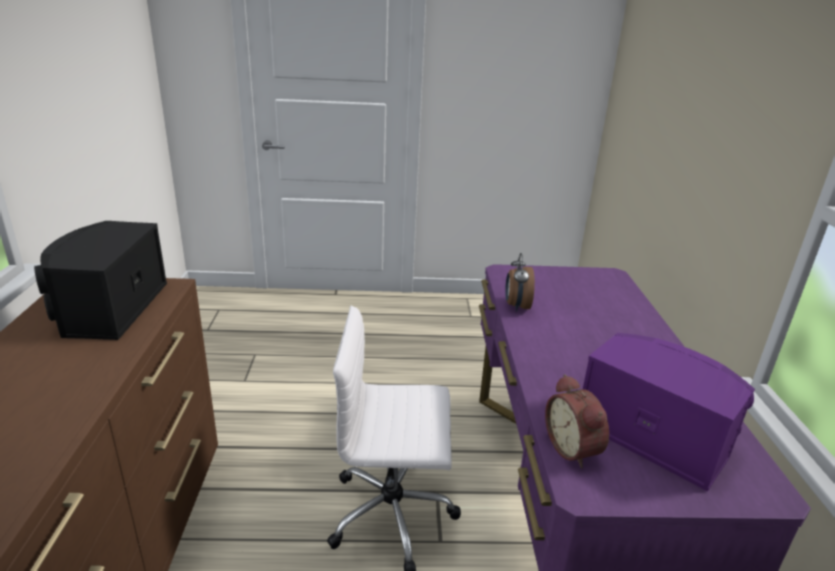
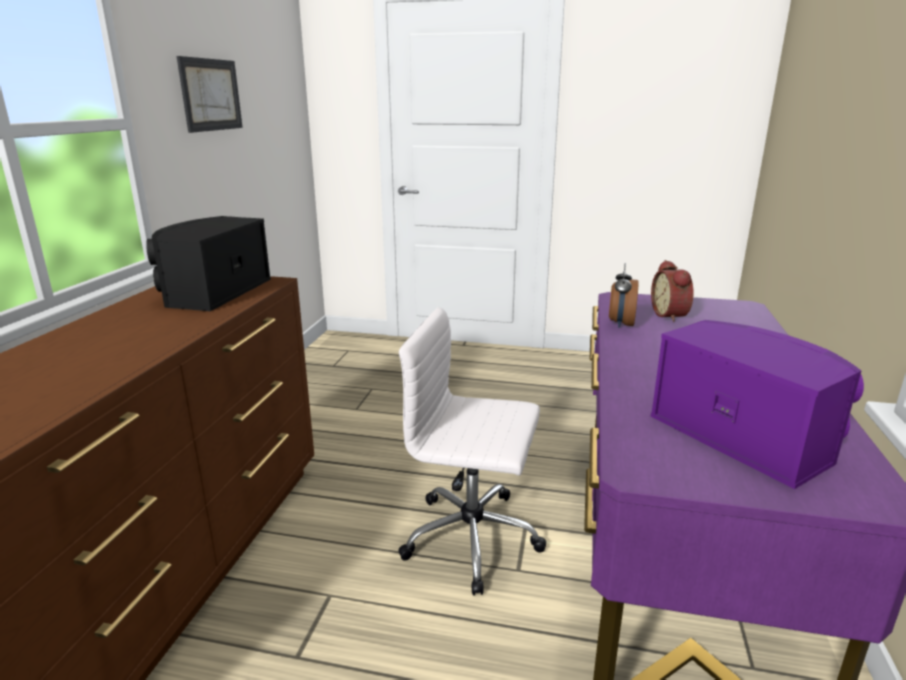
camera: 15 degrees right, 5 degrees down
alarm clock [545,374,609,468] -> alarm clock moved to [651,260,694,322]
none -> picture [177,56,243,133]

